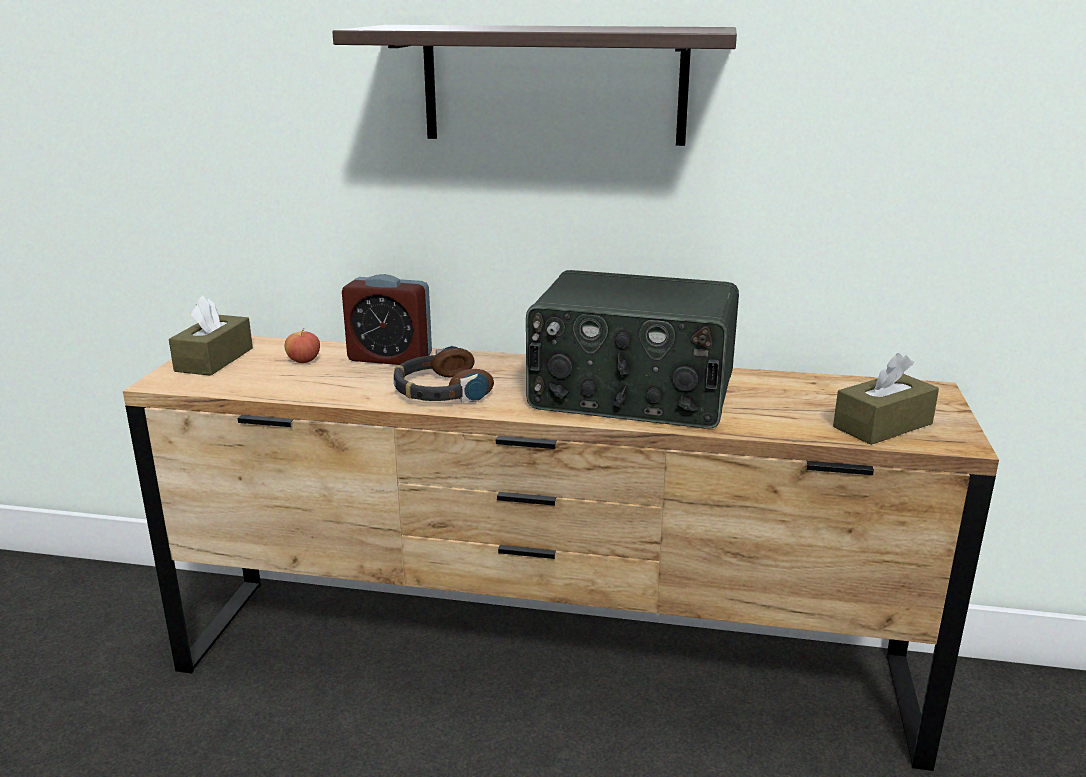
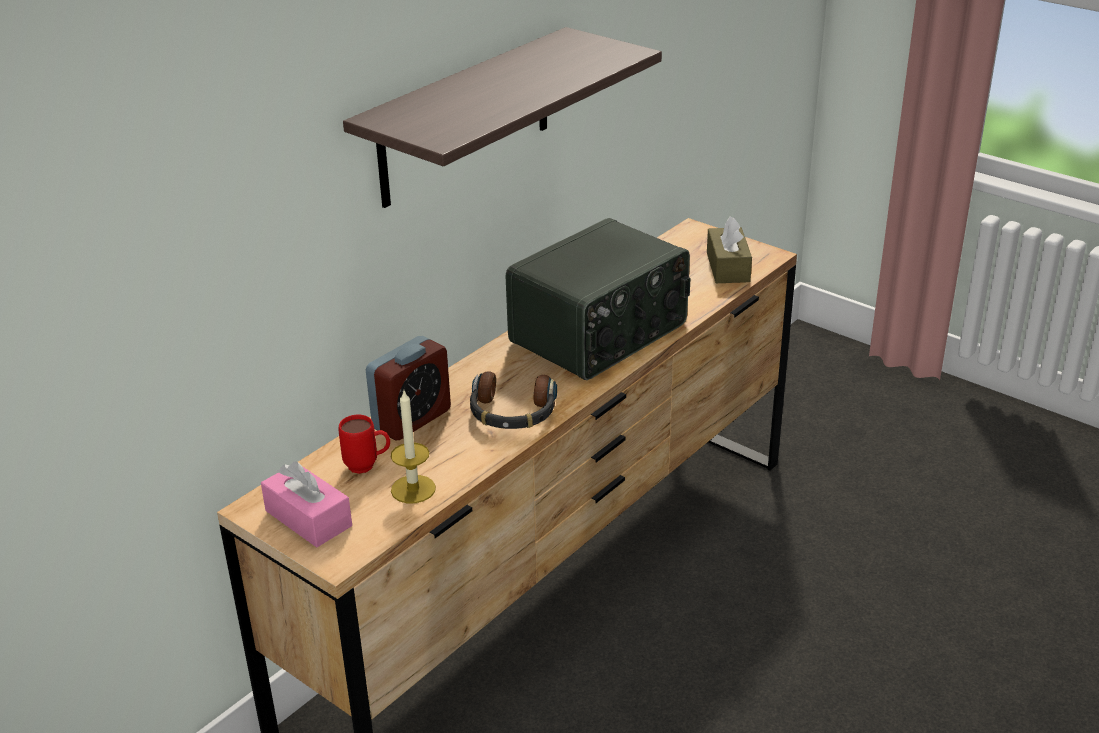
camera: 60 degrees left, 10 degrees up
brown tissue box [169,295,253,376] -> pink tissue box [261,461,352,547]
apple [284,328,320,363] -> red mug [338,415,390,474]
none -> candle [391,391,436,503]

